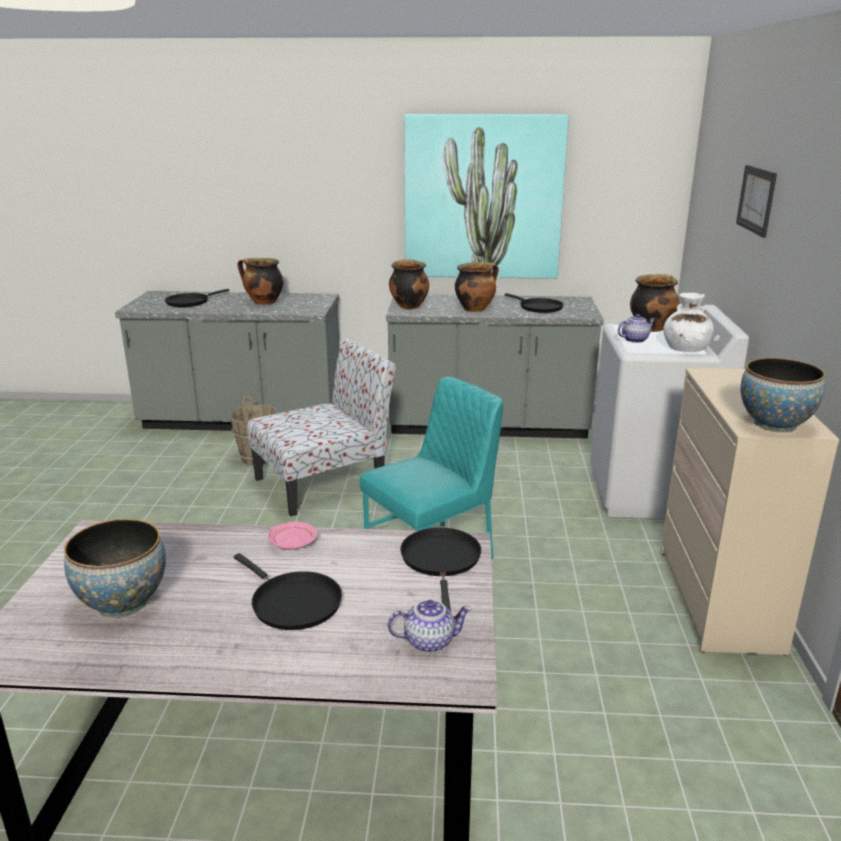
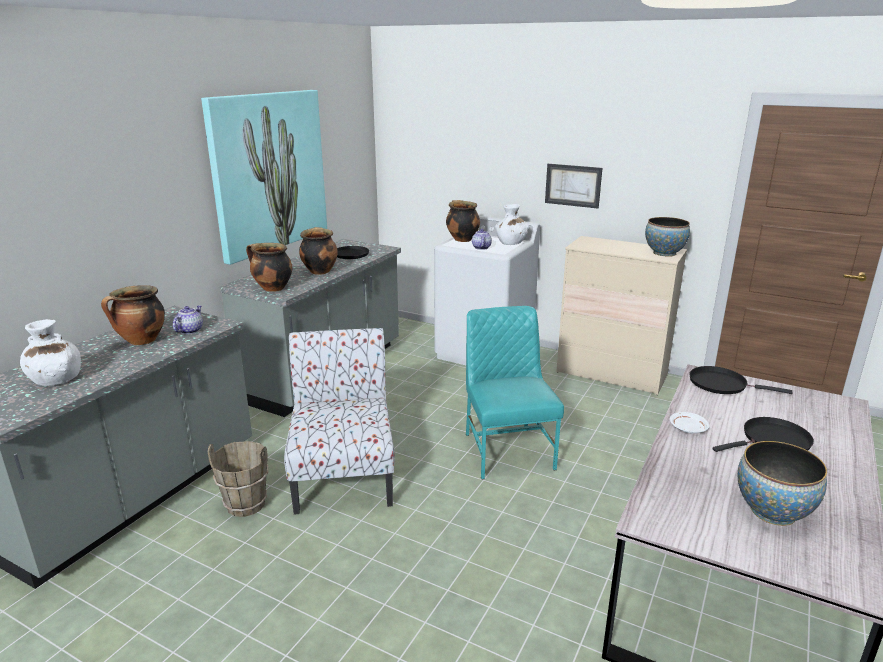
camera: 65 degrees left, 0 degrees up
black frying pan [165,289,230,307] -> white vase [20,319,81,386]
pink plate [268,522,318,550] -> white plate [670,412,709,434]
teapot [388,599,472,653] -> teapot moved to [173,305,203,334]
picture [736,165,777,238] -> picture moved to [545,164,602,209]

